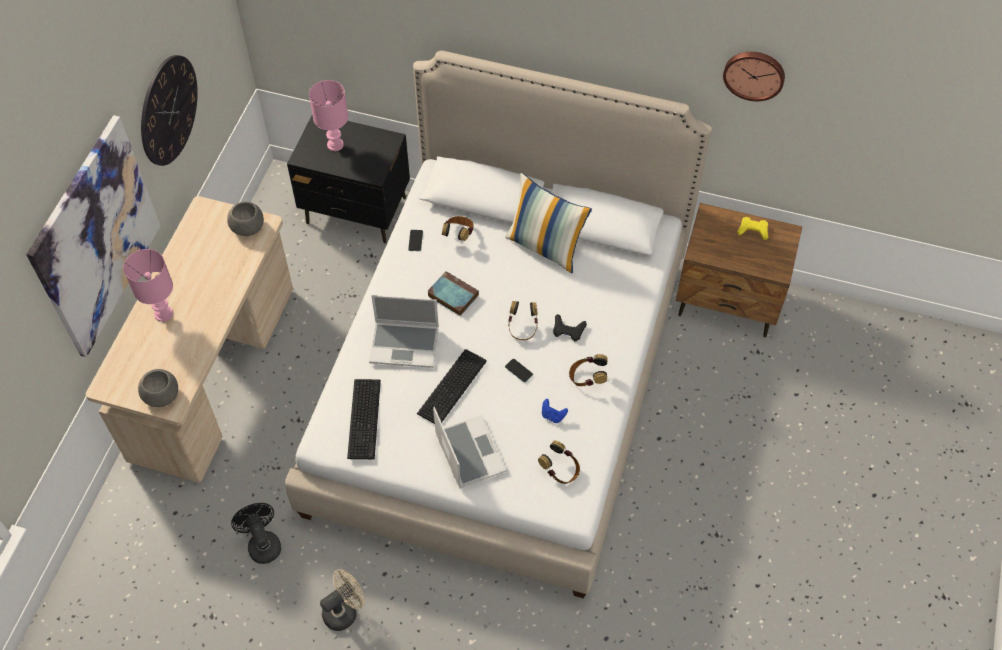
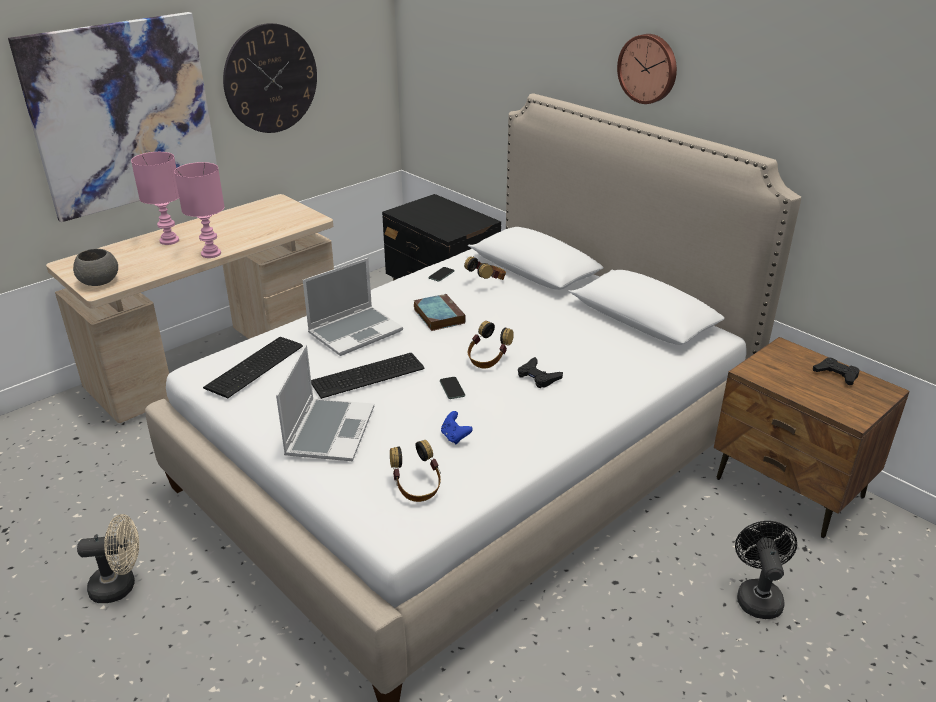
camera: 30 degrees right, 25 degrees down
grey bowl [227,201,264,236] -> none
black fan [231,503,281,564] -> black fan moved to [735,521,797,619]
pink table lamp [309,80,348,151] -> pink table lamp moved to [174,162,225,258]
laptop [369,295,439,368] -> laptop turned 75 degrees counterclockwise [303,258,403,356]
pillow [505,173,592,273] -> none
headphones [569,354,608,386] -> none
wall clock [723,52,785,101] -> wall clock moved to [617,34,677,104]
yellow game controller [737,217,768,240] -> black game controller [813,357,860,385]

